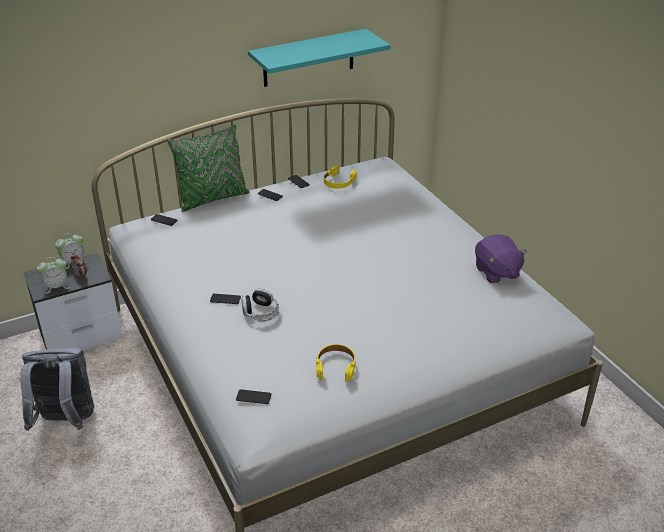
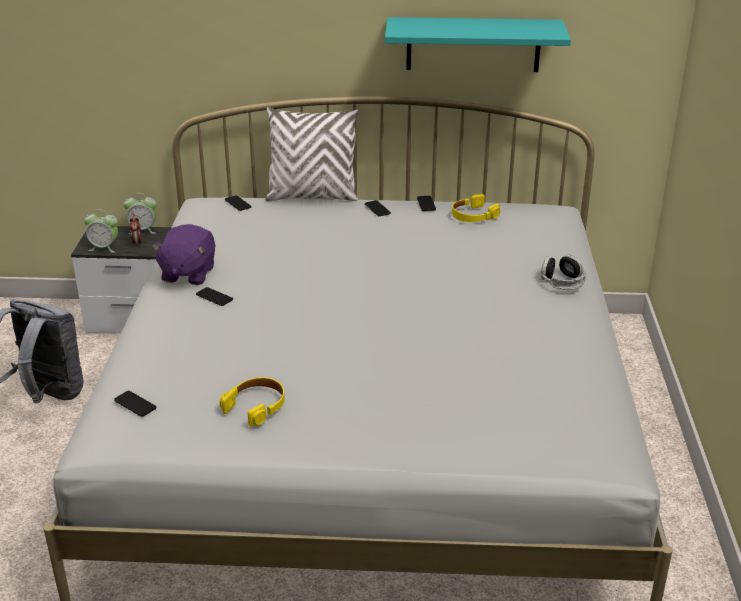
camera: 30 degrees right, 5 degrees down
green pillow [167,125,249,212] -> white pillow [265,107,358,201]
headphones [241,289,279,321] -> headphones moved to [541,255,586,290]
purple plush toy [475,235,527,283] -> purple plush toy moved to [152,224,215,285]

